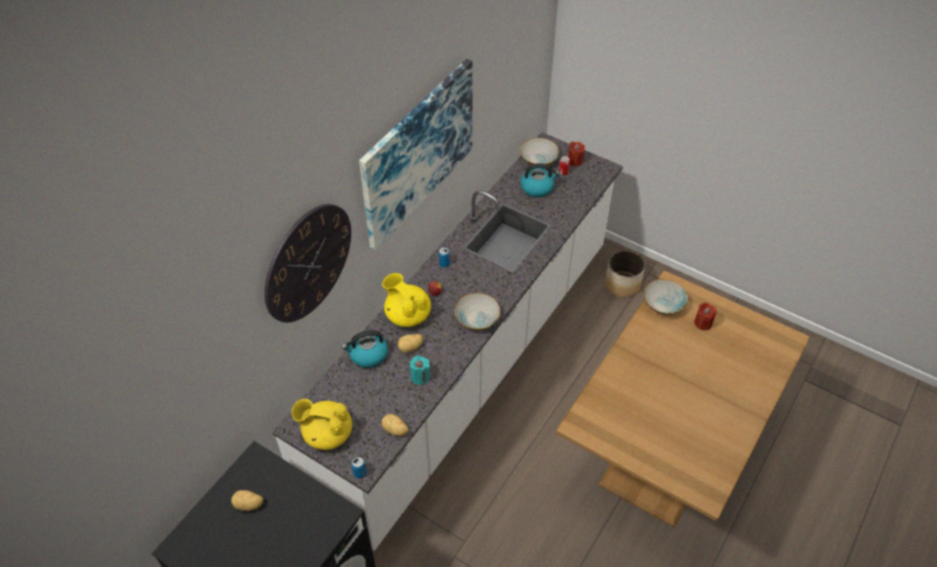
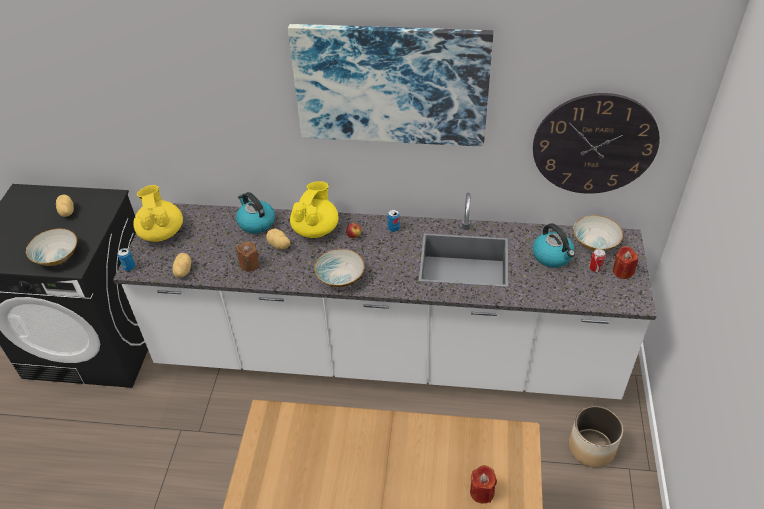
camera: 65 degrees right, 5 degrees down
wall clock [264,204,351,323] -> wall clock moved to [533,93,660,194]
turquoise candle [410,356,430,385] -> brown candle [236,241,259,271]
bowl [644,279,688,315] -> bowl moved to [26,228,77,266]

